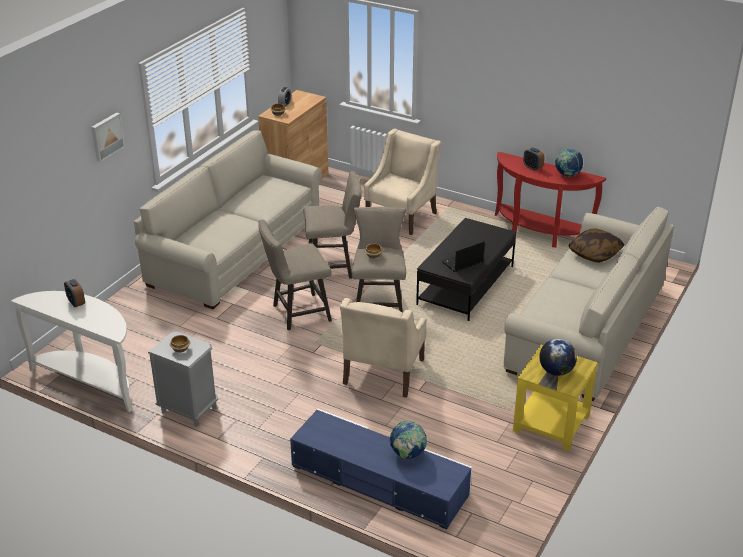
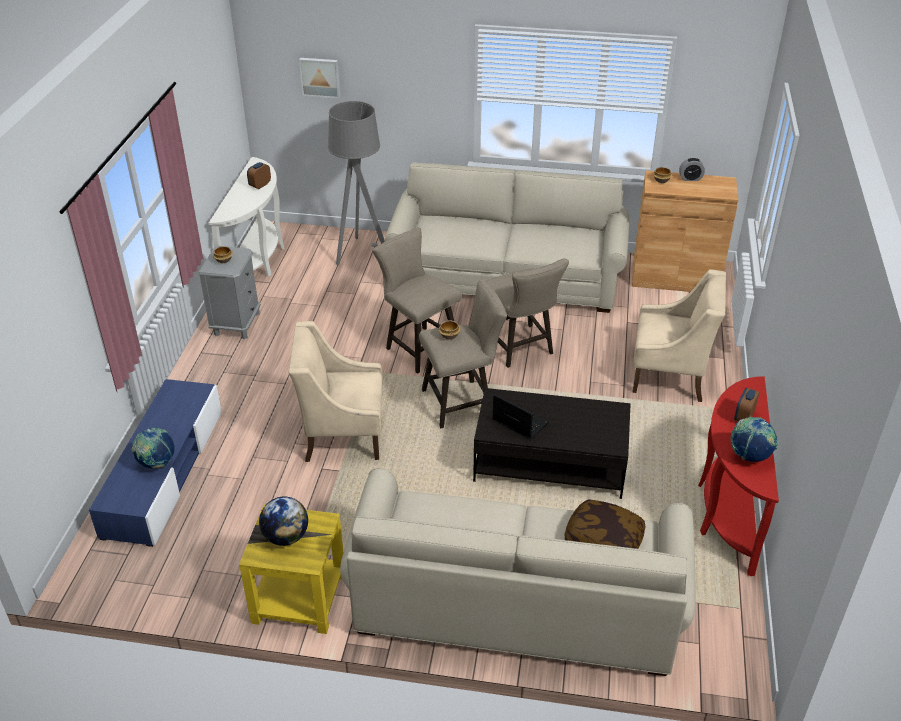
camera: 70 degrees right, 5 degrees up
picture [91,112,125,162] -> picture moved to [299,58,340,98]
none -> grey floor lamp [328,101,385,265]

